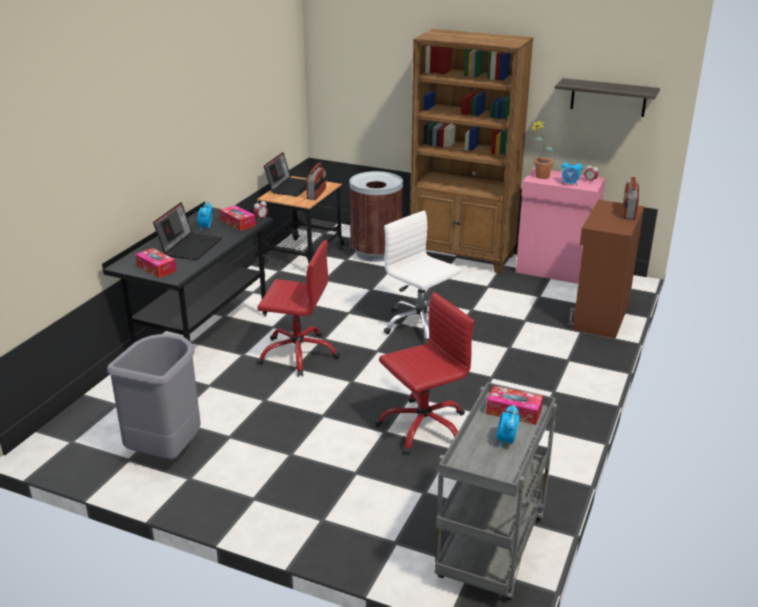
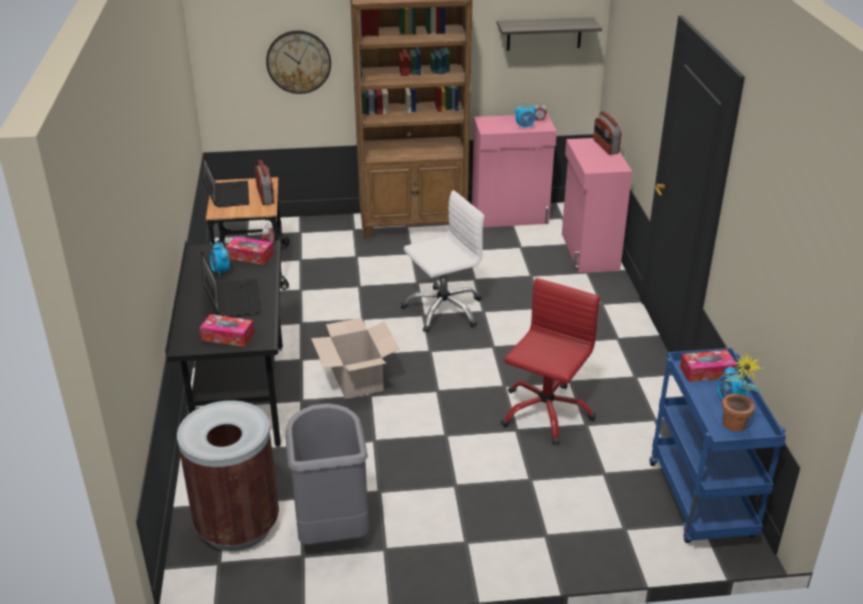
camera: 30 degrees left, 5 degrees up
red office chair [257,240,340,377] -> cardboard box [311,318,400,399]
brown trash can [349,171,403,262] -> brown trash can moved to [177,400,279,551]
white office chair [384,211,462,343] -> white office chair turned 135 degrees clockwise [401,190,485,333]
grey cart [435,382,557,600] -> blue cart [650,348,786,543]
potted plant [531,120,554,179] -> potted plant moved to [722,352,765,432]
brown cabinet [569,200,644,339] -> pink cabinet [562,138,632,273]
none -> wall clock [266,30,331,94]

